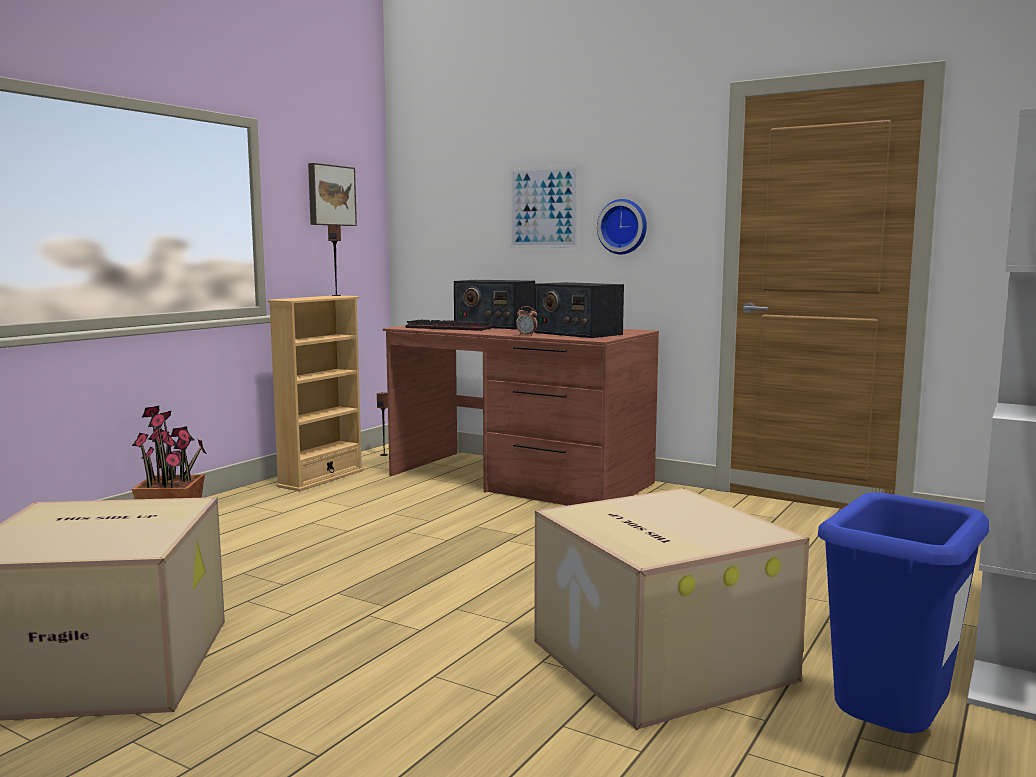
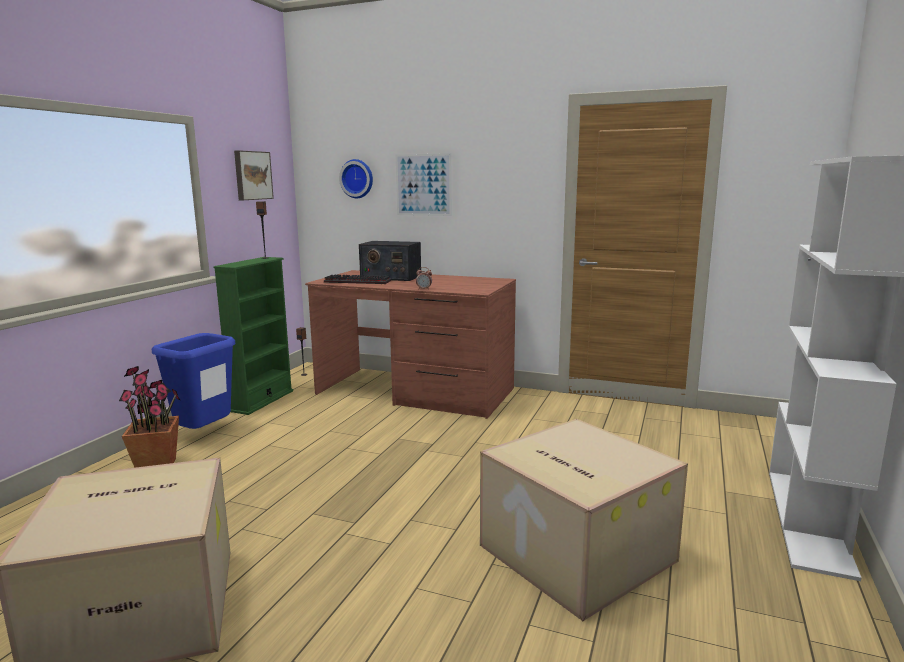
camera: 10 degrees left, 5 degrees up
beige bookcase [268,295,364,492] -> green bookcase [213,257,293,415]
radio [534,282,624,338] -> none
wall clock [597,199,647,254] -> wall clock moved to [339,159,373,198]
blue trash can [818,492,989,734] -> blue trash can moved to [152,333,236,429]

